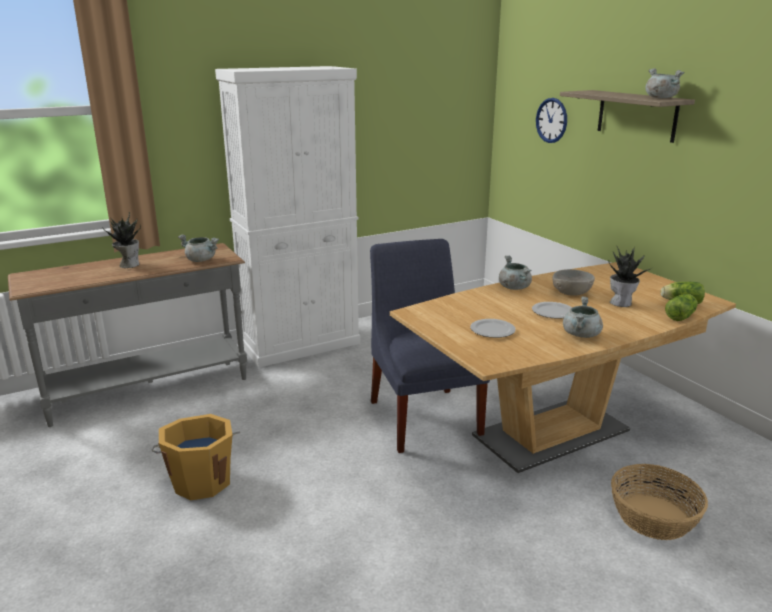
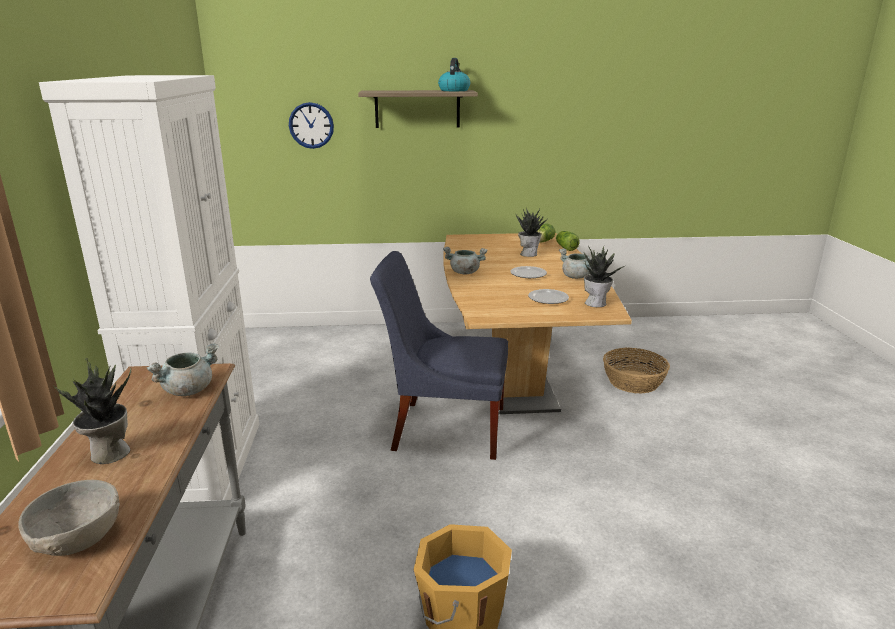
camera: 65 degrees left, 0 degrees up
grey bowl [552,269,595,296] -> grey bowl moved to [19,480,120,556]
grey cooking pot [646,68,685,98] -> kettle [438,58,470,91]
none -> potted plant [584,246,626,307]

